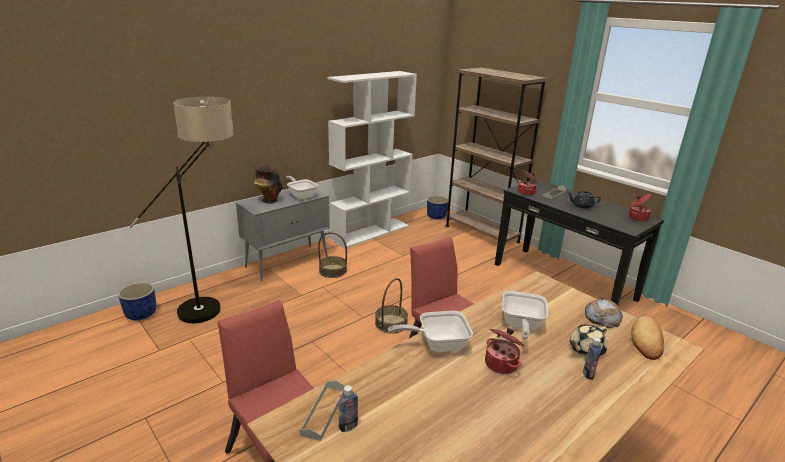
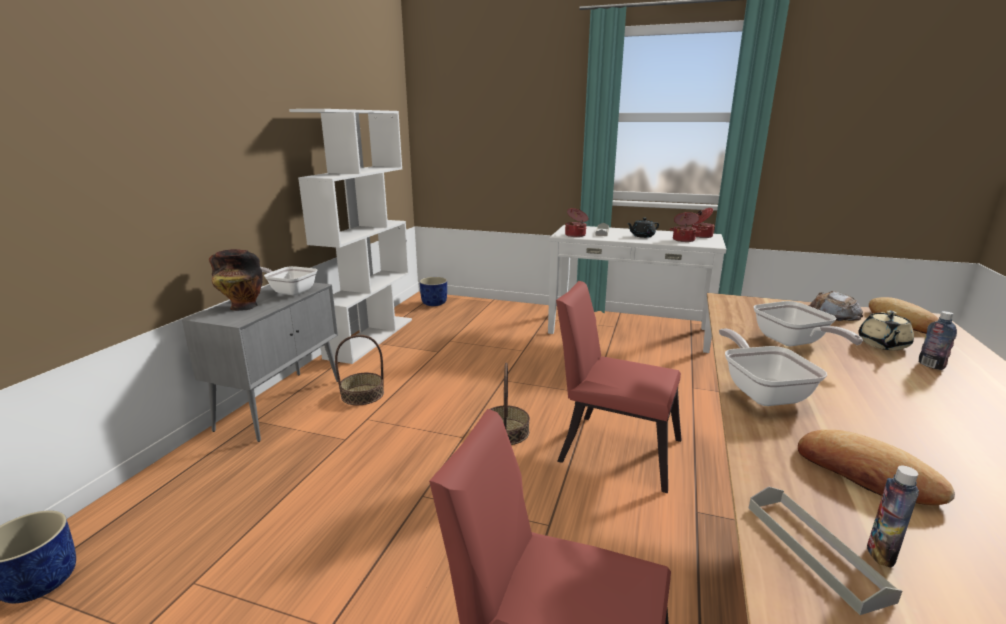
camera: 30 degrees left, 5 degrees down
floor lamp [129,97,234,323] -> none
frying pan [388,311,473,352] -> frying pan turned 120 degrees clockwise [719,329,827,406]
brown bookcase [445,68,548,243] -> none
cooking pot [485,328,524,374] -> cooking pot moved to [670,212,701,242]
black console table [495,179,664,306] -> white console table [548,225,726,353]
none -> bread [798,430,955,505]

